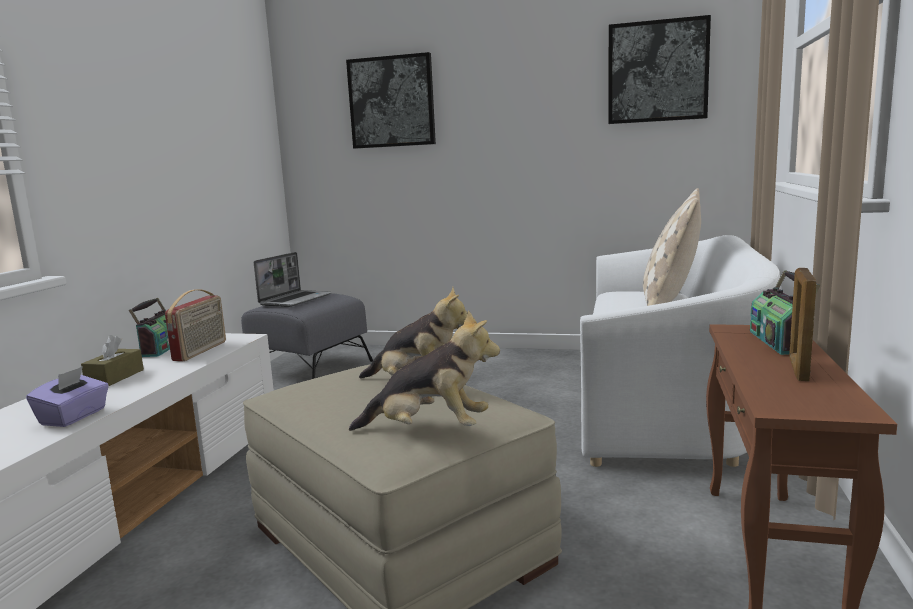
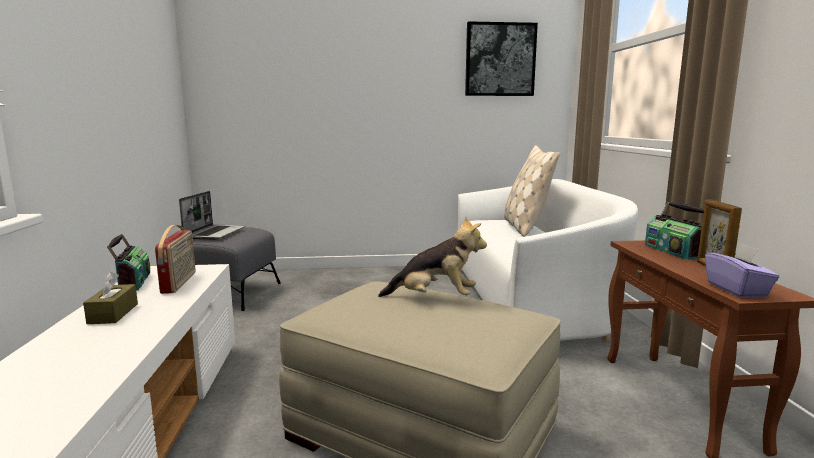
camera: 20 degrees left, 0 degrees up
purple tissue box [26,366,109,427] -> purple tissue box moved to [705,243,779,298]
picture [346,52,436,149] -> none
plush toy [349,310,500,431] -> none

